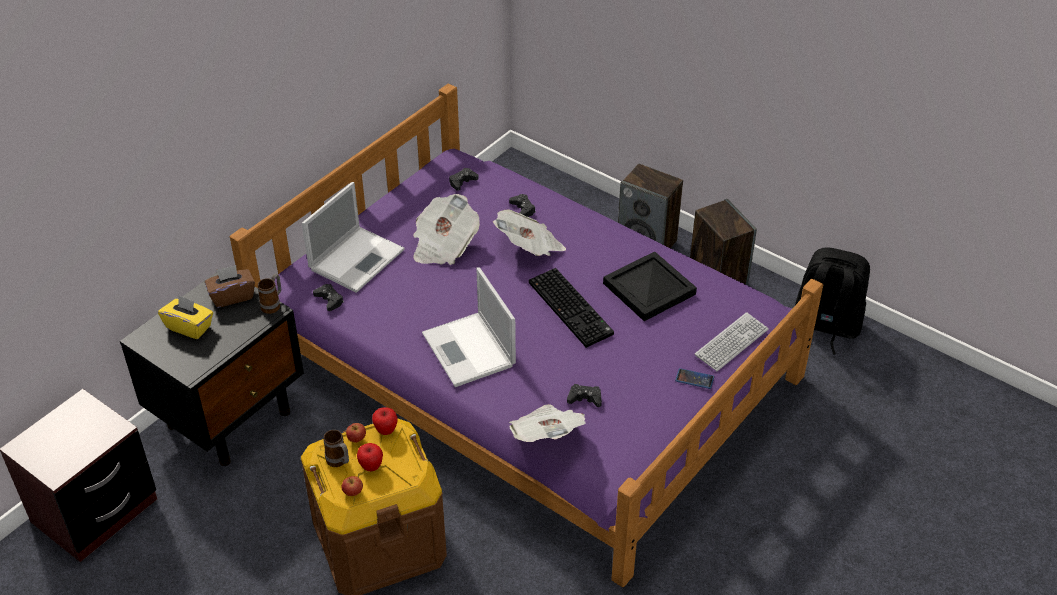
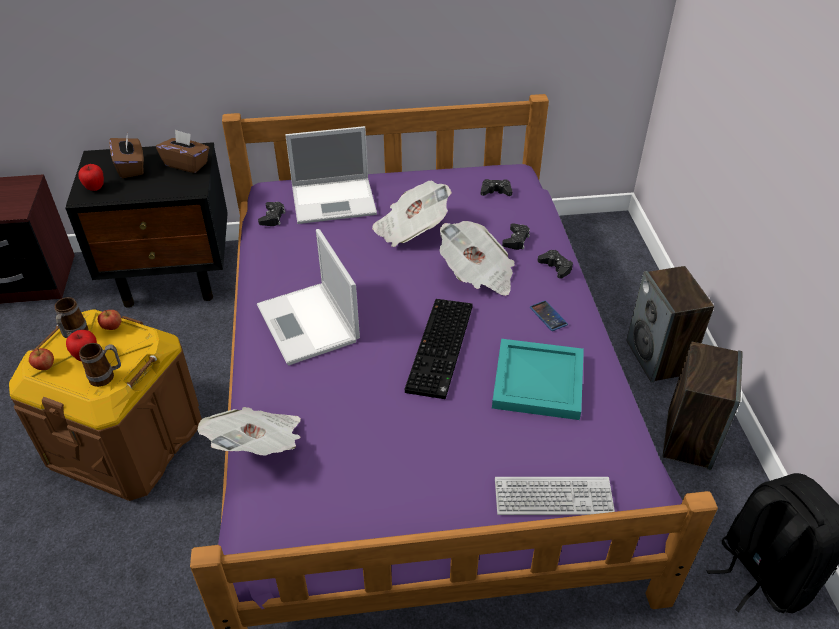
camera: 45 degrees right, 0 degrees up
yellow tissue box [158,295,213,339] -> brown tissue box [109,136,144,178]
mug [258,274,281,314] -> mug moved to [79,343,121,387]
apple [372,407,398,435] -> apple moved to [78,164,104,191]
laptop [422,267,516,387] -> laptop turned 45 degrees counterclockwise [257,229,360,365]
black game controller [567,384,602,407] -> black game controller moved to [537,250,573,279]
black tray [603,252,697,321] -> turquoise tray [492,339,584,420]
phone [675,368,714,389] -> phone moved to [530,300,568,331]

